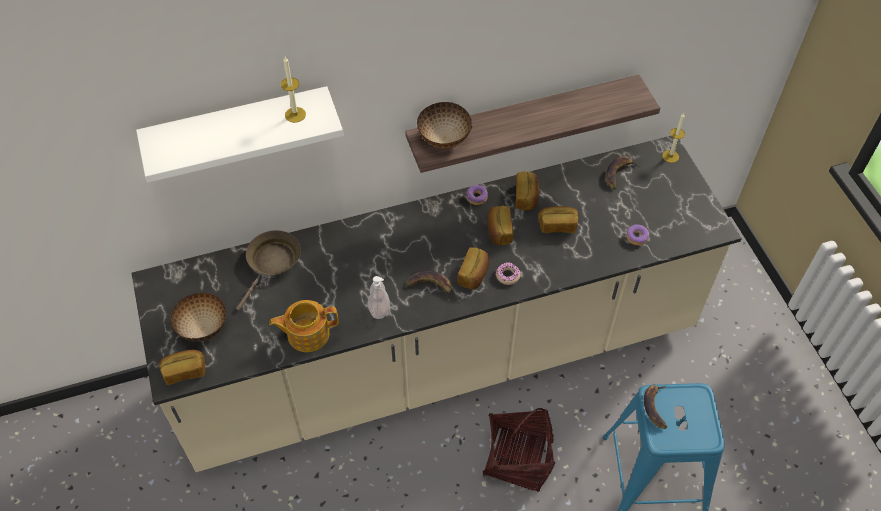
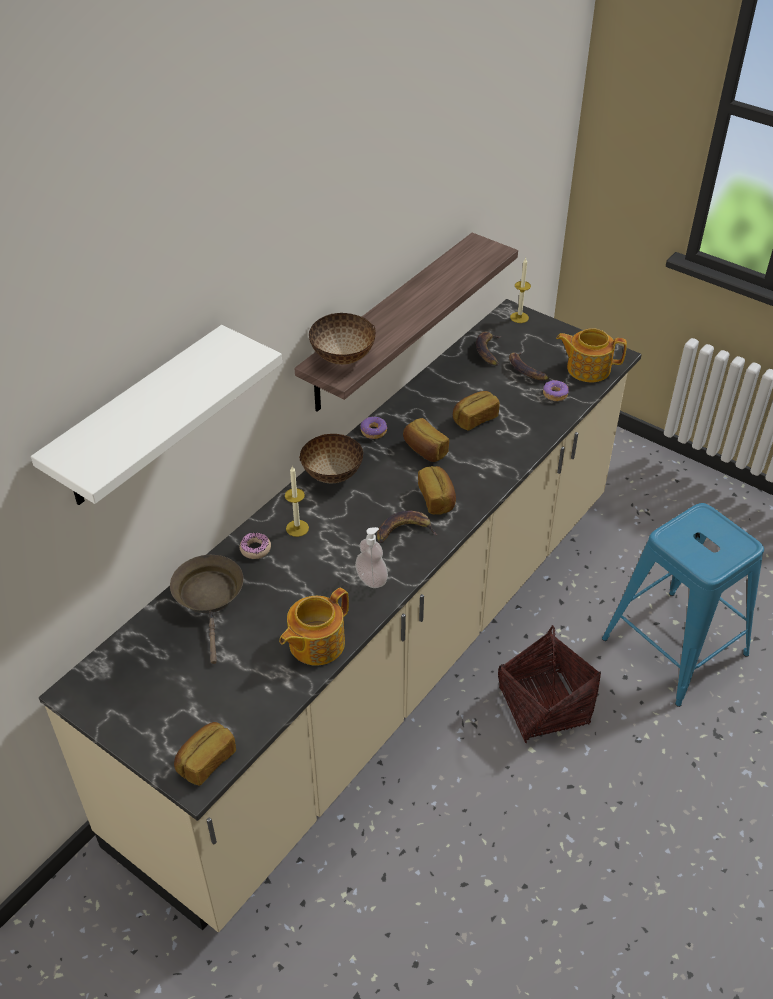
camera: 35 degrees left, 10 degrees down
bowl [170,293,226,342] -> bowl moved to [299,434,363,483]
candle [281,57,306,123] -> candle moved to [285,466,309,537]
donut [496,262,521,285] -> donut moved to [239,532,271,559]
bread [515,171,539,210] -> none
banana [644,385,667,429] -> banana moved to [509,352,549,381]
none -> teapot [556,328,627,382]

